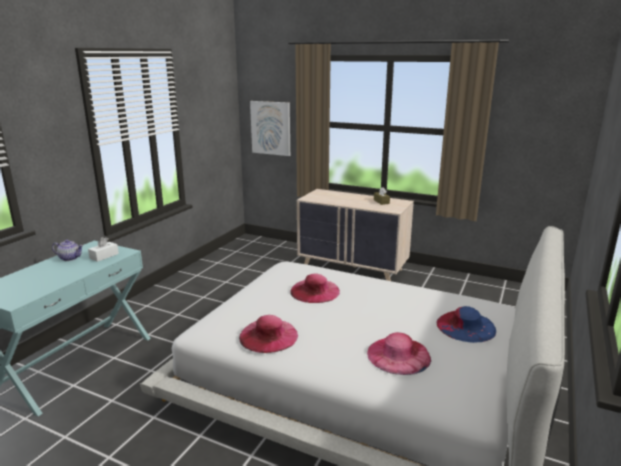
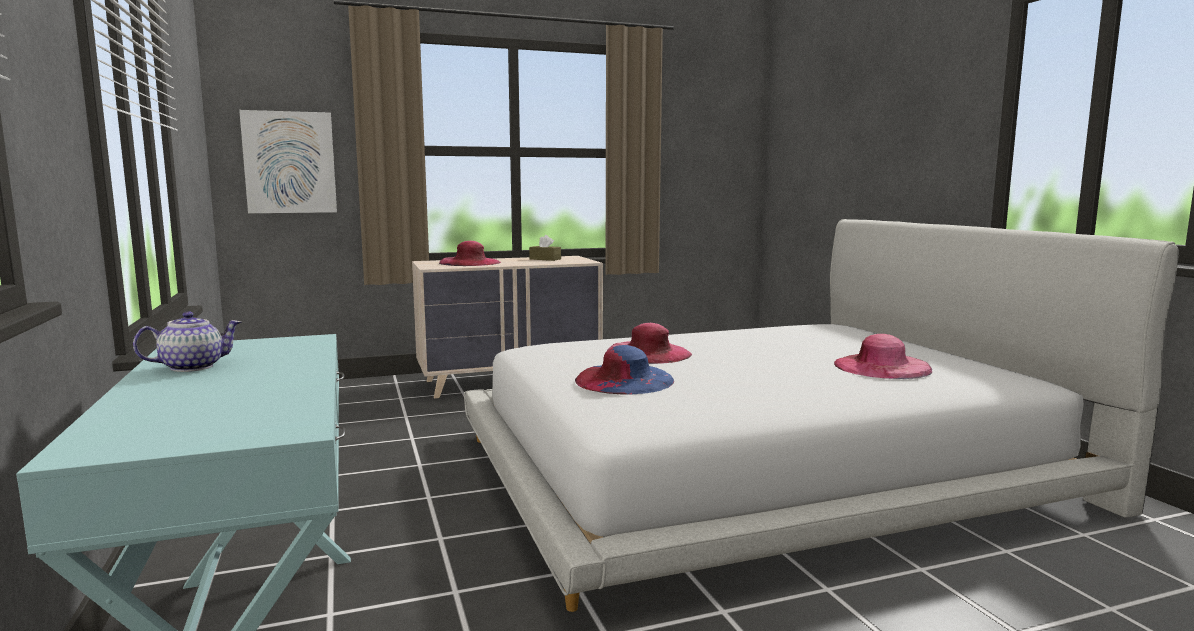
camera: 45 degrees left, 10 degrees down
white tissue box [88,237,119,262] -> none
pink hat [239,315,298,353] -> pink hat moved to [439,241,501,266]
blue hat [436,306,496,343] -> blue hat moved to [575,345,674,395]

